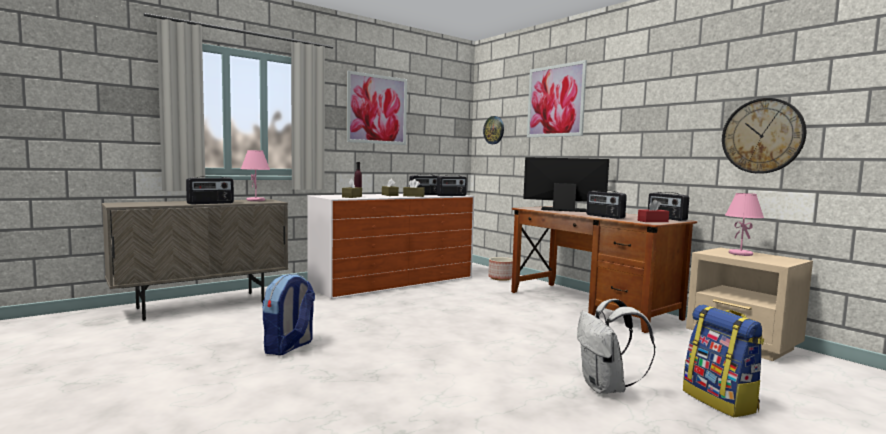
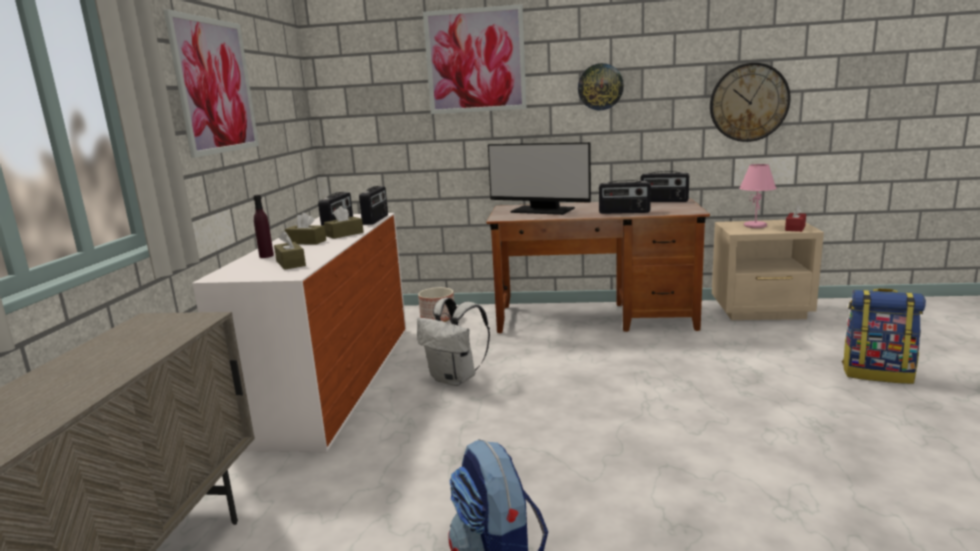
camera: 45 degrees left, 10 degrees up
radio [186,176,234,205] -> none
pink table lamp [241,150,270,201] -> none
wall clock [483,116,504,144] -> wall clock moved to [578,63,624,110]
monitor [523,157,609,212] -> monitor turned 120 degrees counterclockwise [488,142,591,215]
white backpack [577,299,655,394] -> white backpack moved to [417,298,490,386]
red tissue box [638,200,669,222] -> red tissue box moved to [785,204,806,232]

